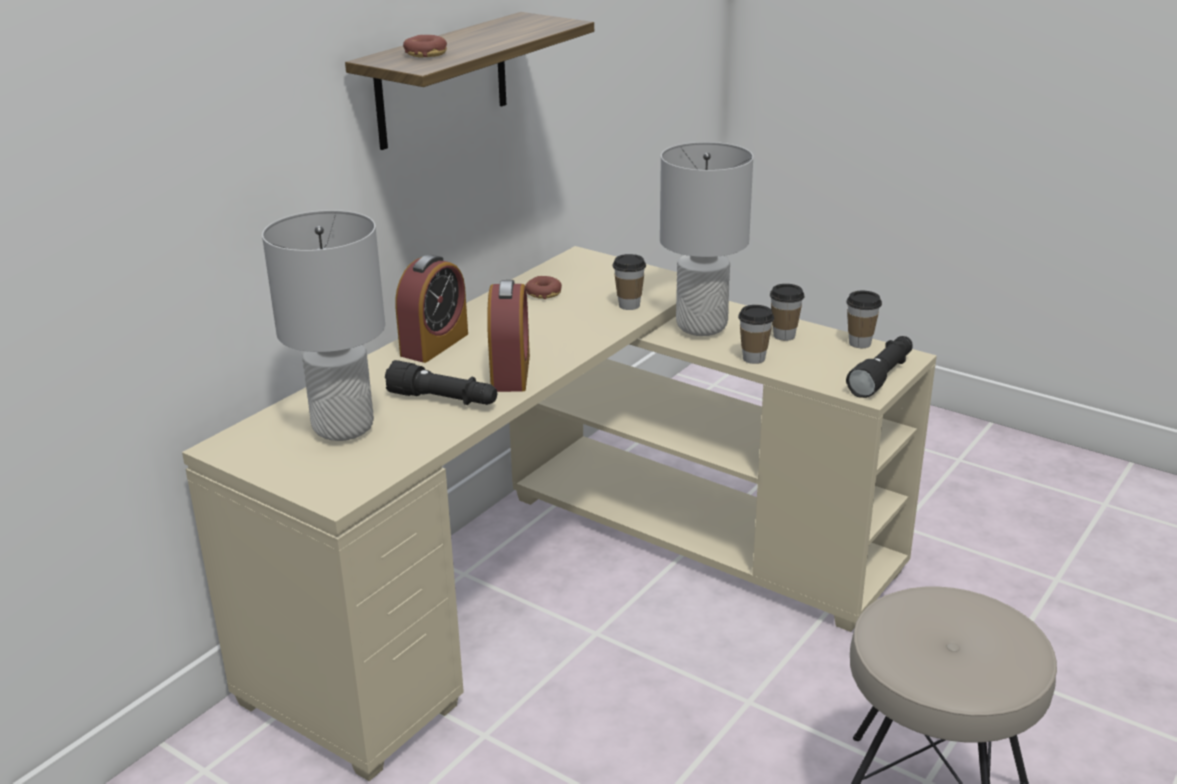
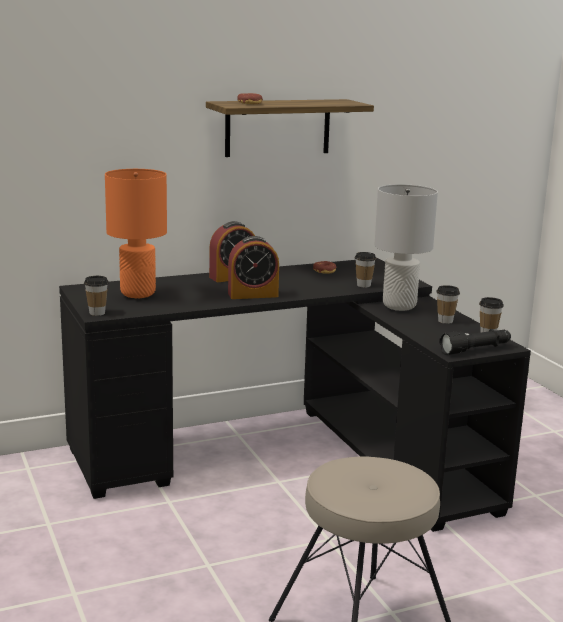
camera: 30 degrees right, 10 degrees down
beige desk [182,246,937,781] -> black desk [59,258,531,532]
grey table lamp [262,210,385,441] -> orange table lamp [105,169,167,298]
black flashlight [385,360,497,405] -> none
alarm clock [487,280,530,392] -> alarm clock turned 45 degrees clockwise [228,236,279,299]
cup [738,305,774,364] -> cup moved to [84,276,109,316]

